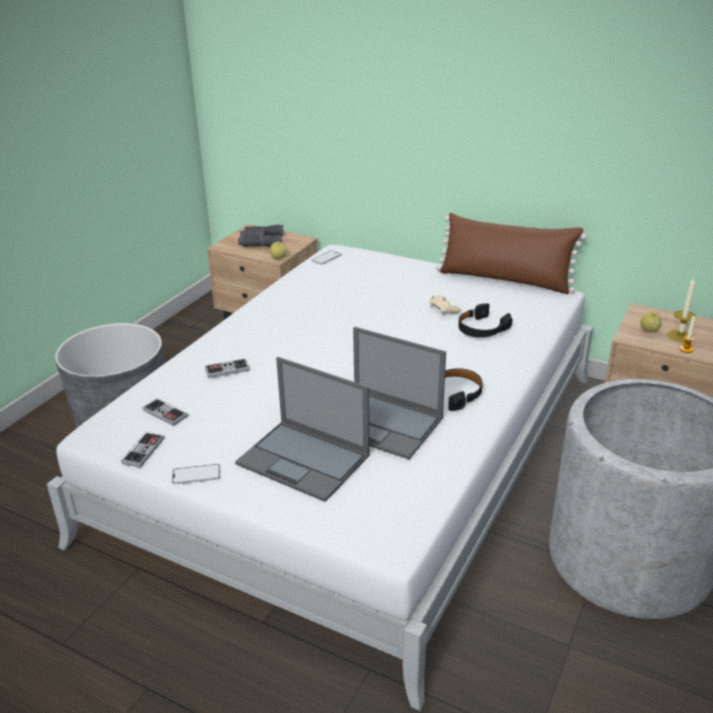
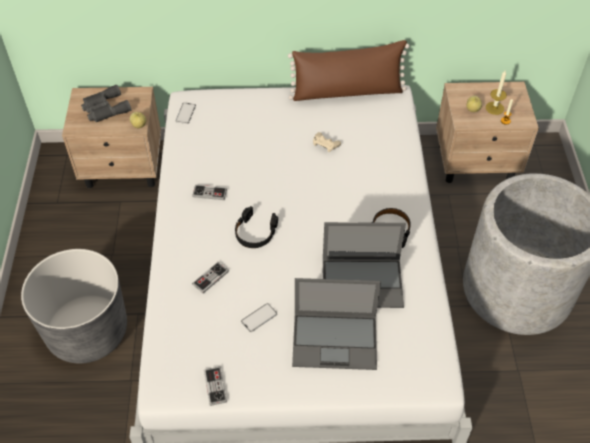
camera: 30 degrees left, 20 degrees up
game controller [143,398,188,426] -> game controller moved to [192,184,227,200]
phone [172,464,220,485] -> phone moved to [241,303,277,332]
black headphones [458,303,513,338] -> black headphones moved to [235,206,278,248]

